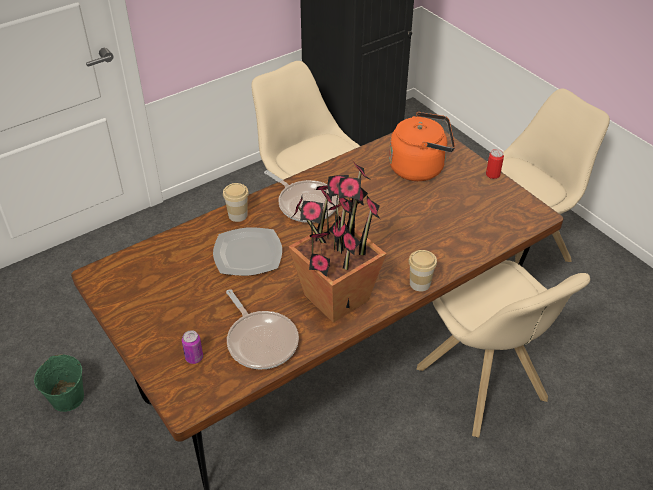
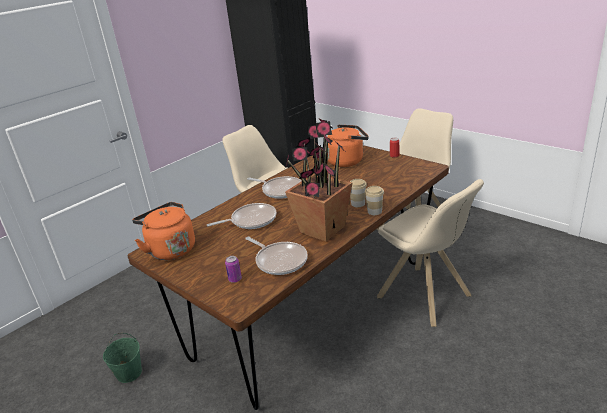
camera: 10 degrees left, 15 degrees down
plate [213,227,282,276] -> frying pan [207,203,276,229]
cup [223,183,249,222] -> cup moved to [350,179,367,207]
none -> orange kettle [132,202,195,260]

